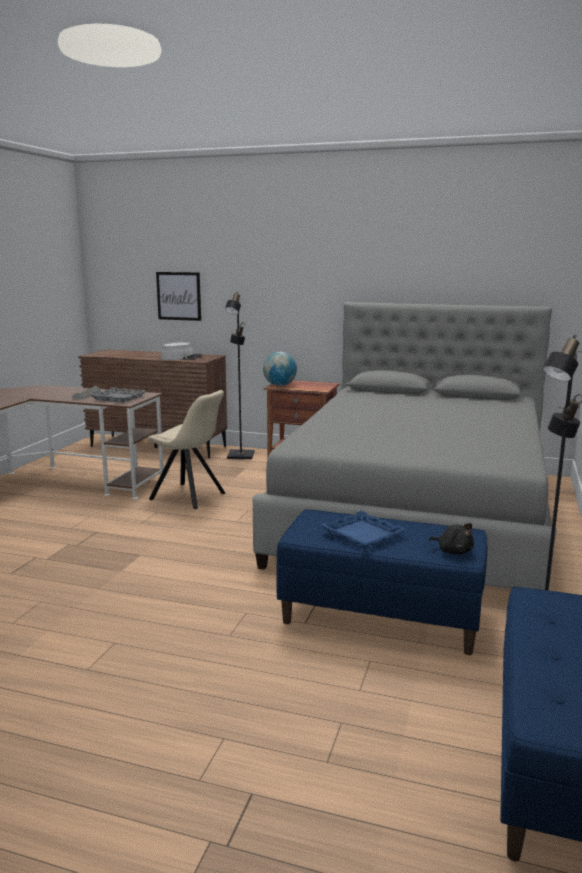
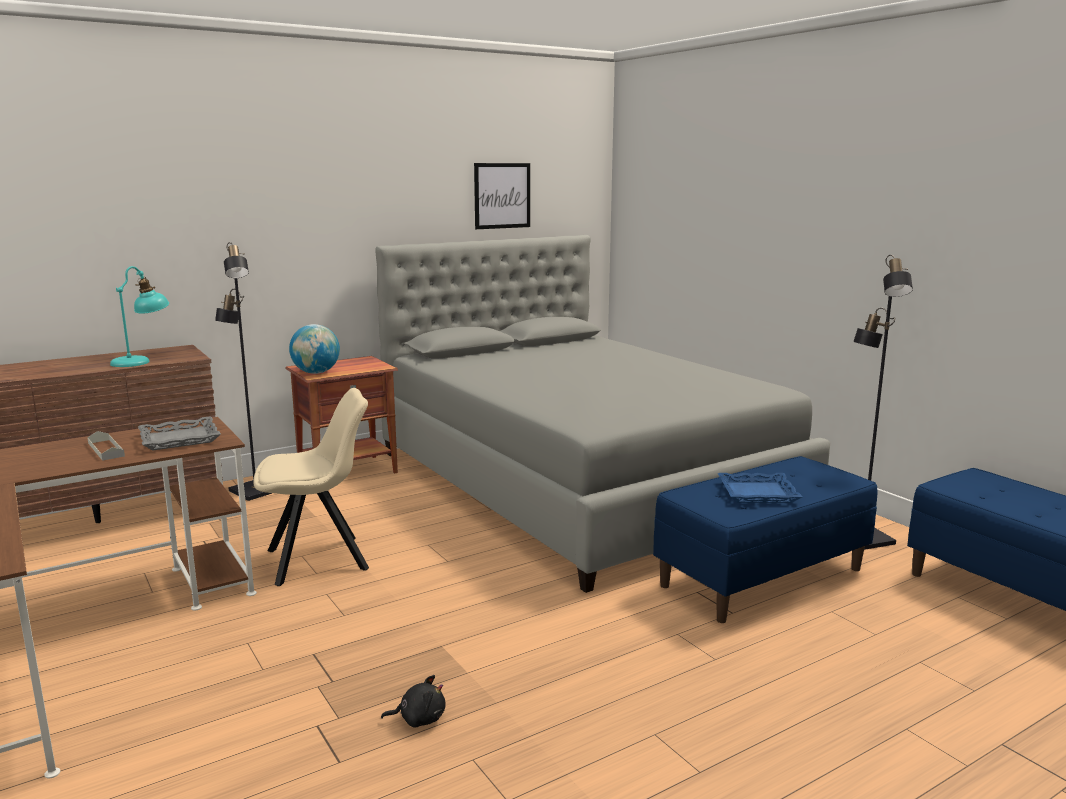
camera: 50 degrees left, 0 degrees up
picture [156,272,201,321] -> picture moved to [474,163,530,229]
grey hat [161,342,202,360] -> turquoise table lamp [110,266,169,367]
black plush toy [429,523,474,554] -> black plush toy moved to [381,675,446,728]

